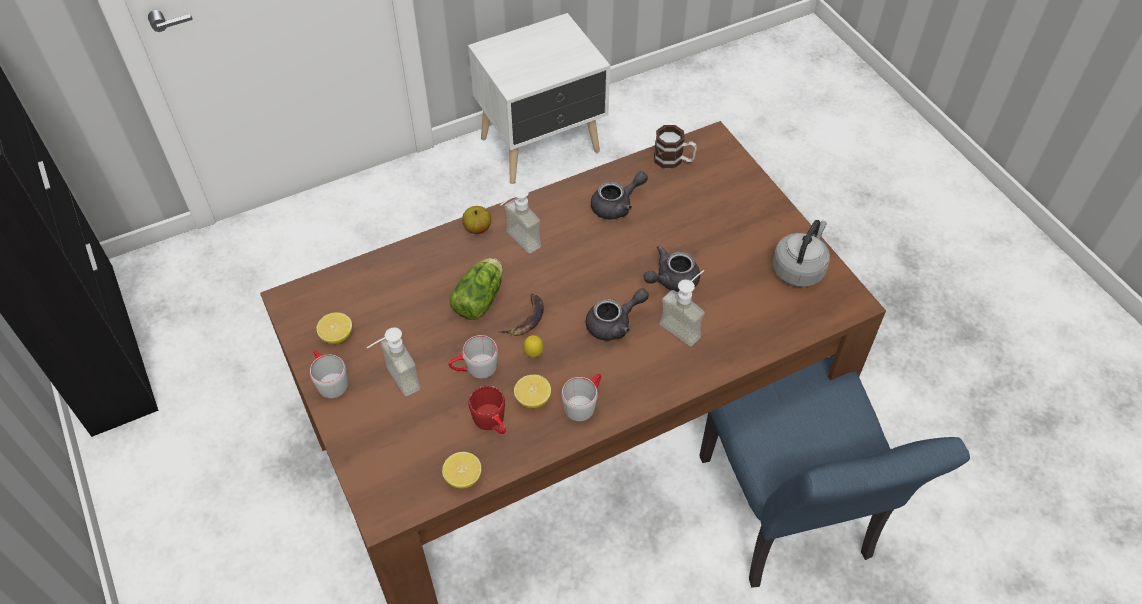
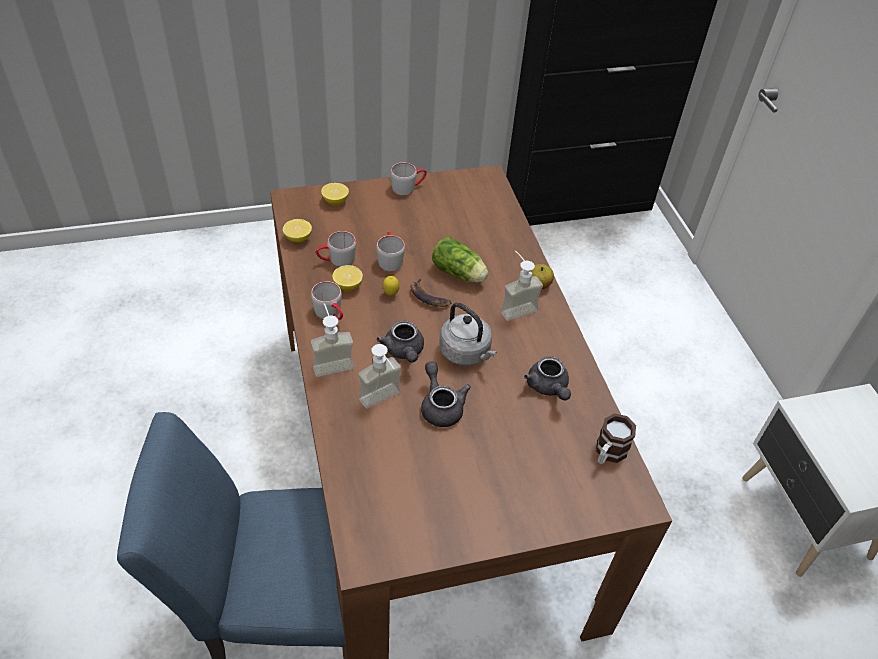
camera: 100 degrees right, 5 degrees down
lemon [316,312,352,344] -> lemon moved to [321,183,349,205]
soap dispenser [367,328,420,396] -> soap dispenser moved to [311,303,354,377]
red mug [469,385,506,434] -> grey mug [316,231,356,267]
grey kettle [773,220,830,287] -> grey kettle moved to [439,303,497,366]

